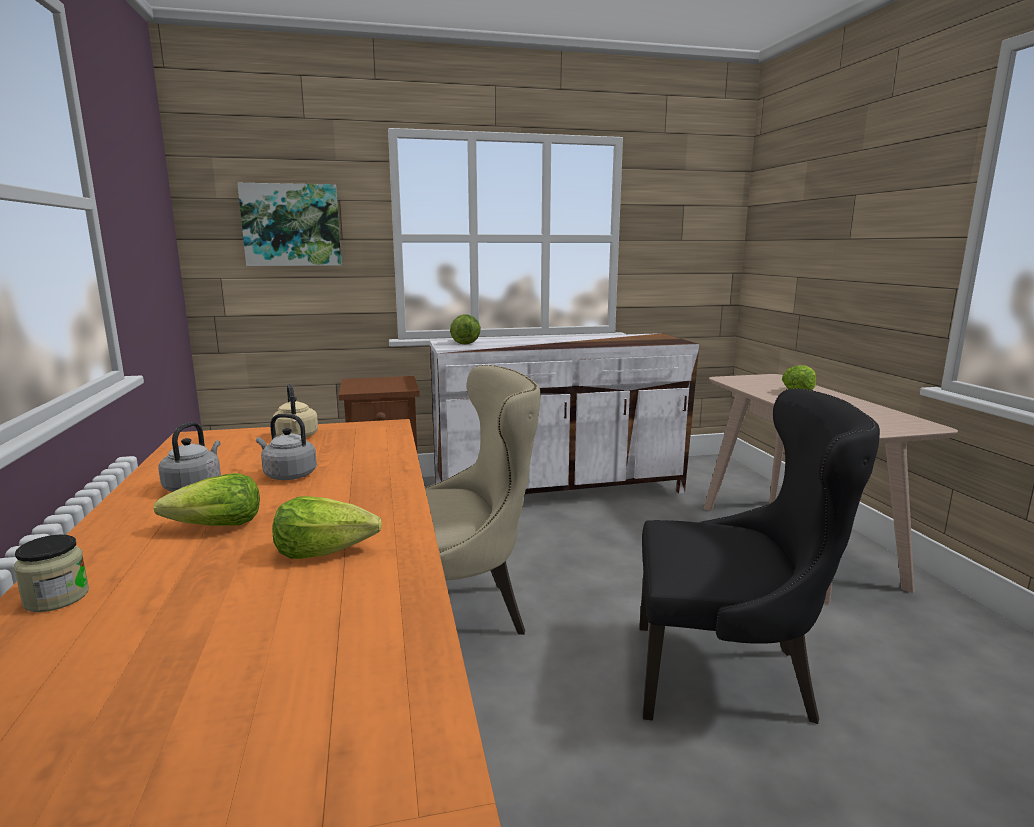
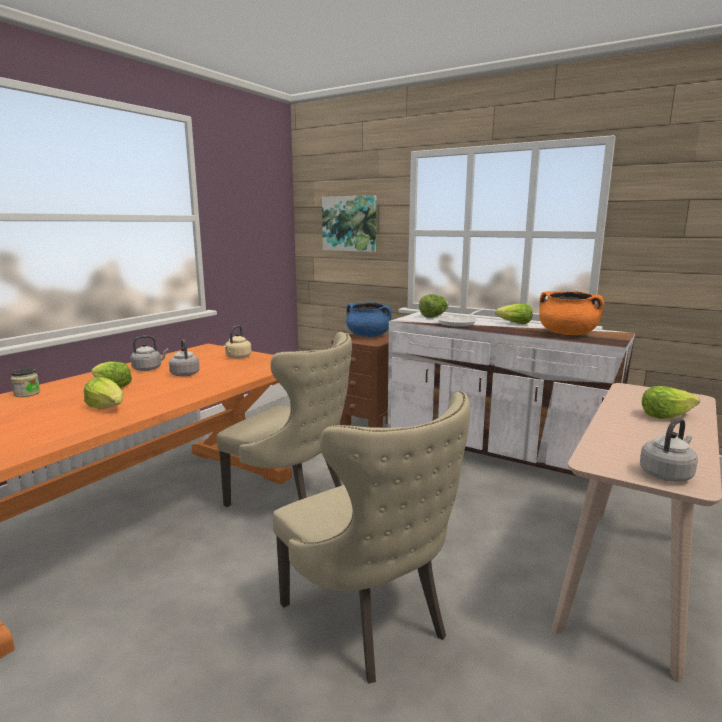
camera: 45 degrees right, 0 degrees up
black chair [639,388,880,724] -> beige chair [273,392,470,684]
none -> blue cooking pot [346,302,392,337]
none -> frying pan [437,309,483,327]
none -> lettuce [495,304,533,324]
none -> orange cooking pot [539,291,604,335]
none -> grey kettle [640,418,698,482]

